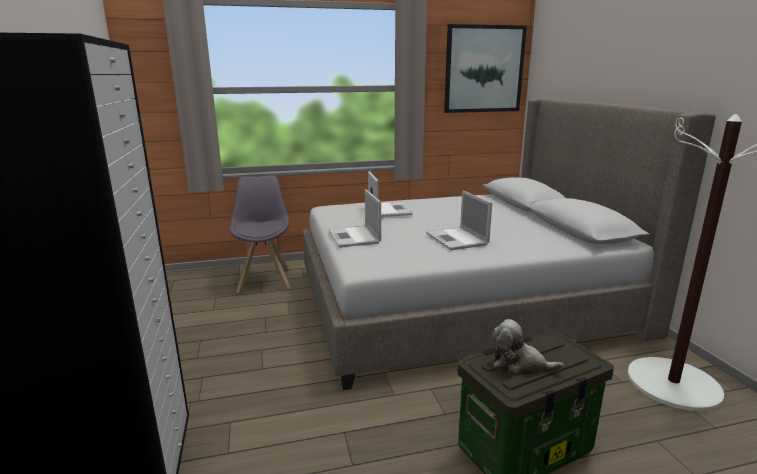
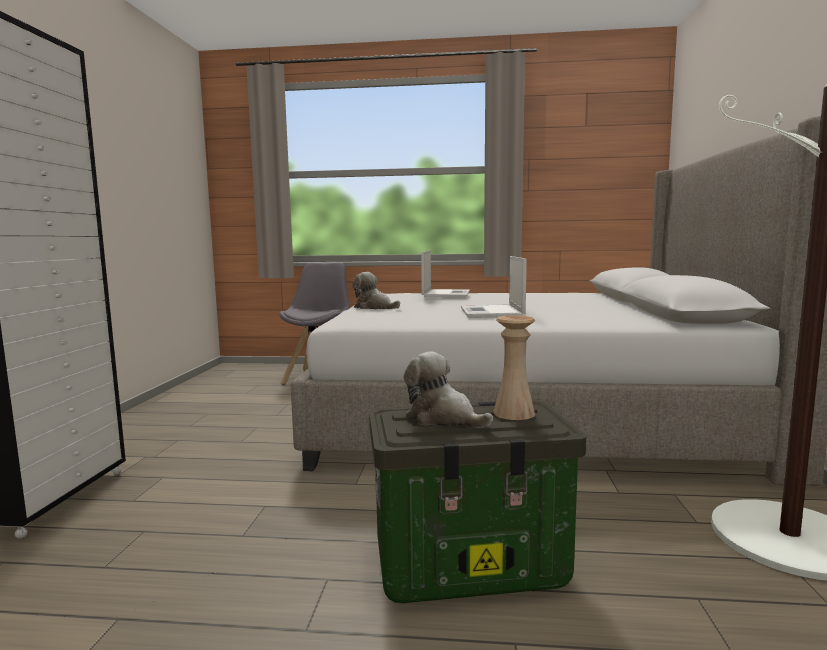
camera: 20 degrees right, 10 degrees down
laptop [329,189,381,248] -> plush toy [352,272,400,309]
picture [444,24,527,113] -> none
none -> beige vase [493,315,535,420]

